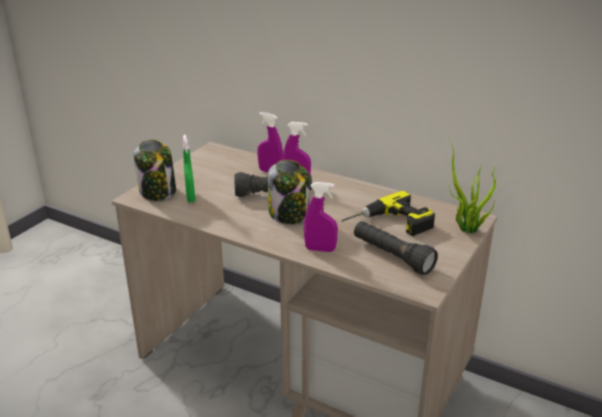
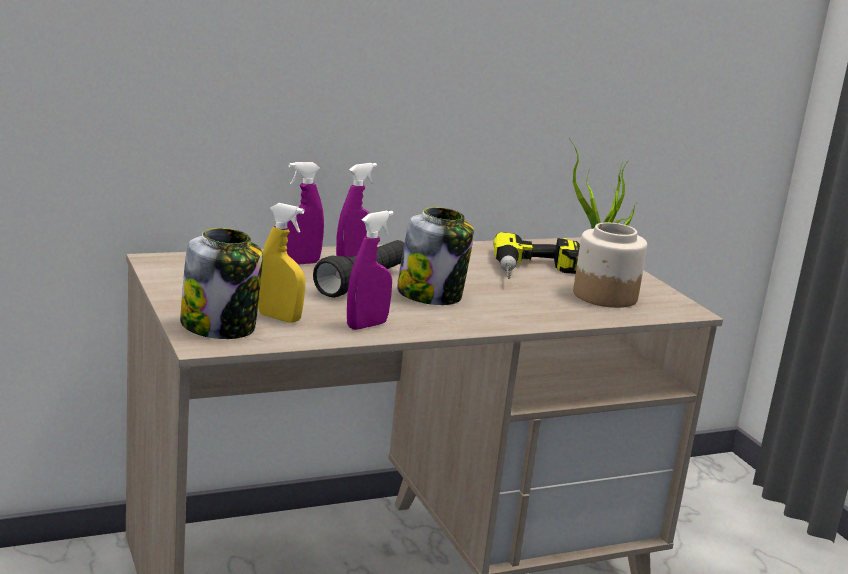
camera: 55 degrees left, 10 degrees down
green spray bottle [183,135,195,202] -> yellow spray bottle [258,203,305,322]
purple spray bottle [304,182,338,252] -> purple spray bottle moved to [347,211,394,330]
black flashlight [354,221,438,275] -> jar [573,222,647,308]

